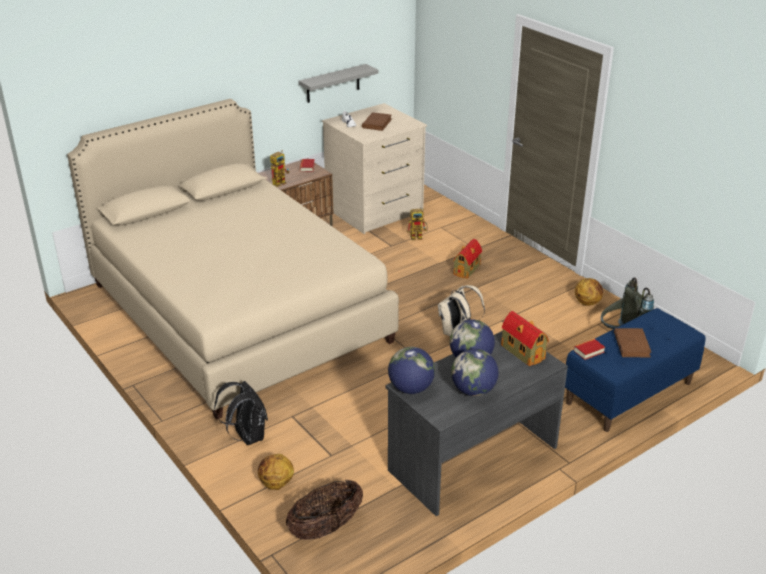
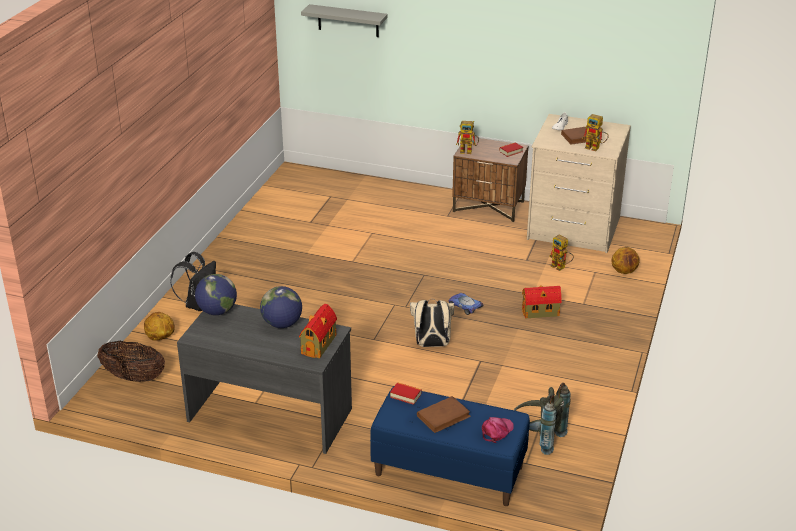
camera: 55 degrees right, 0 degrees up
beige bed [67,99,399,419] -> none
grey shelf [299,64,379,103] -> grey shelf moved to [301,4,388,37]
globe [451,349,498,396] -> none
basketball [575,278,603,306] -> basketball moved to [612,247,640,274]
none -> toy car [449,293,483,315]
none -> pink cap [482,417,514,443]
none -> toy robot [582,114,608,151]

